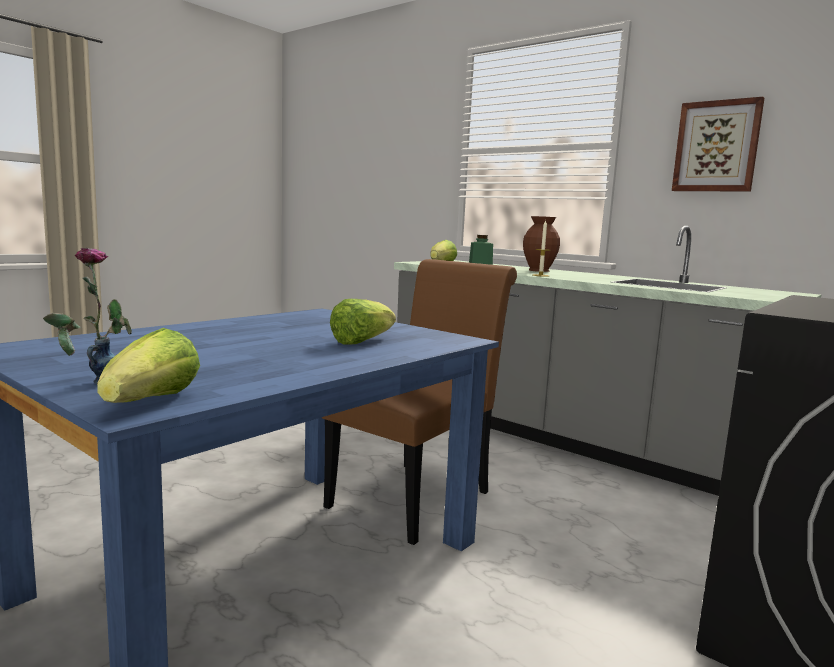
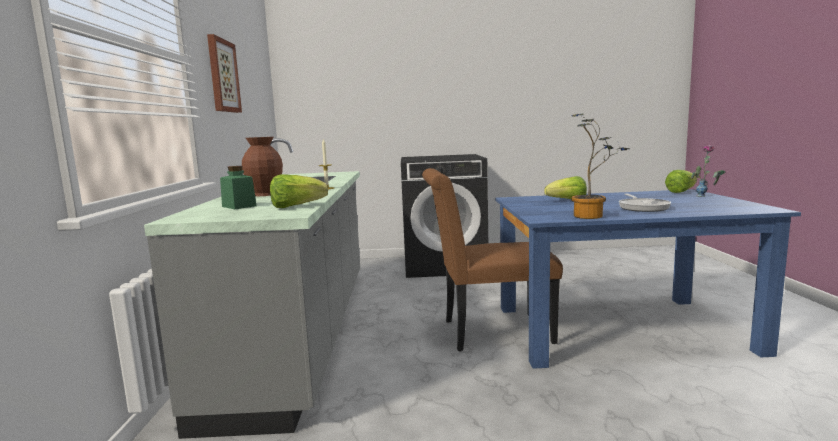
camera: 130 degrees left, 0 degrees up
none -> potted plant [571,114,630,219]
none -> frying pan [619,194,671,212]

